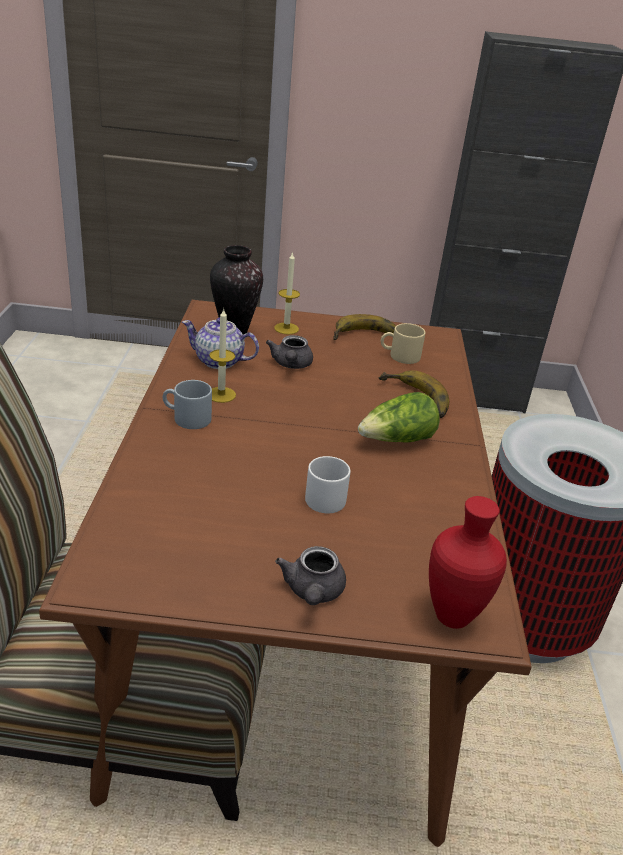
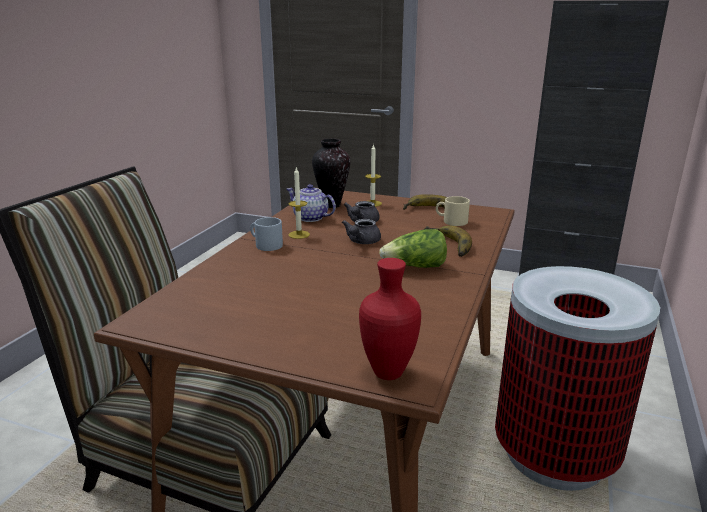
camera: 20 degrees right, 10 degrees down
grey teapot [275,546,346,605] -> grey teapot moved to [342,219,381,244]
white mug [305,456,350,513] -> none

